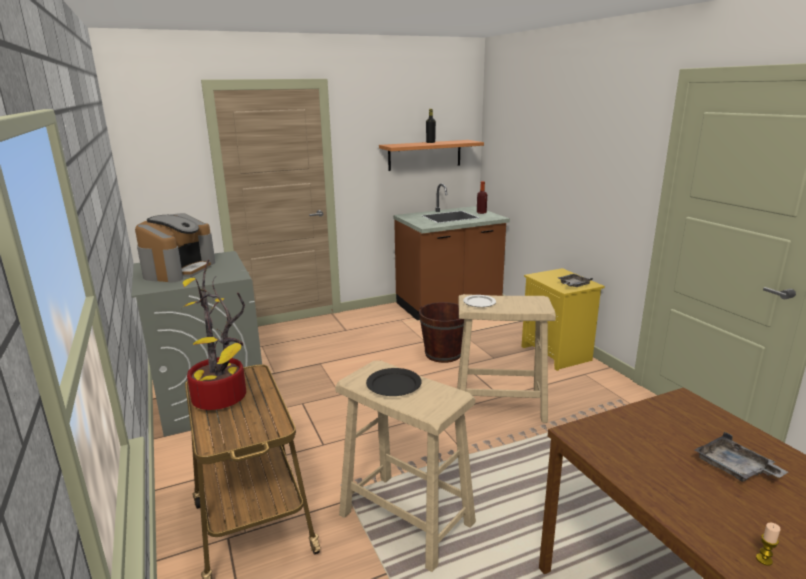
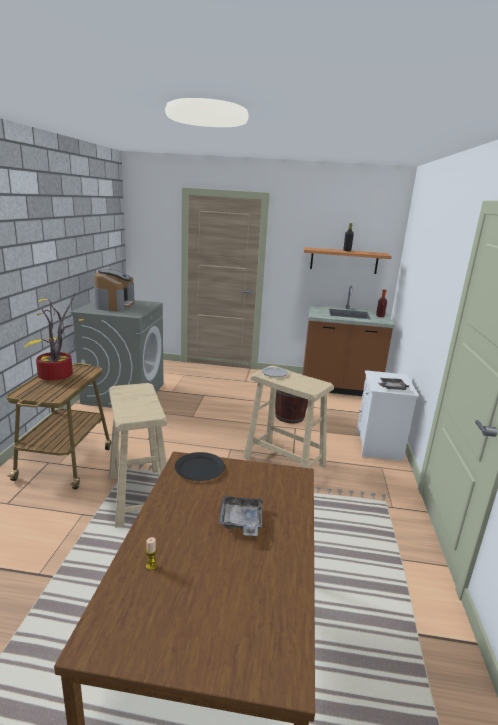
camera: 30 degrees right, 0 degrees up
coffee machine [135,213,215,283] -> coffee machine turned 45 degrees counterclockwise [94,269,135,311]
black plate [366,368,422,396] -> black plate moved to [175,452,225,481]
yellow nightstand [522,268,605,371] -> white nightstand [357,370,419,461]

